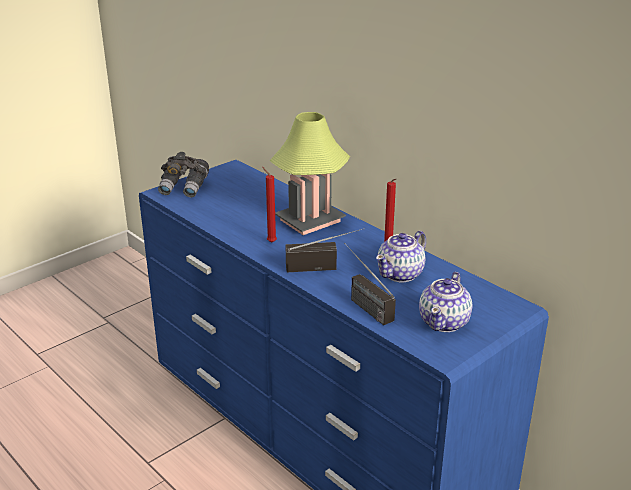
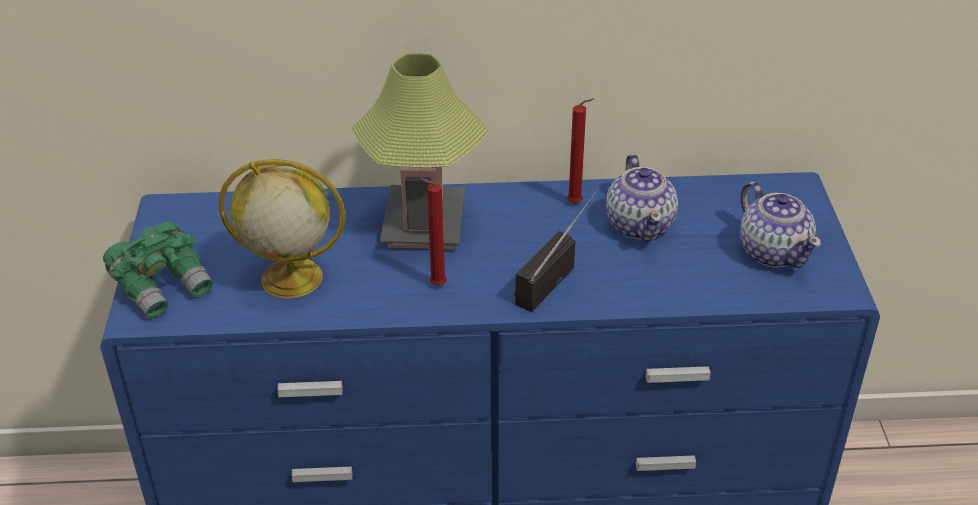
camera: 50 degrees left, 10 degrees up
grey binoculars [158,152,209,197] -> green binoculars [103,222,214,319]
radio [344,243,396,325] -> none
none -> globe [219,159,345,298]

